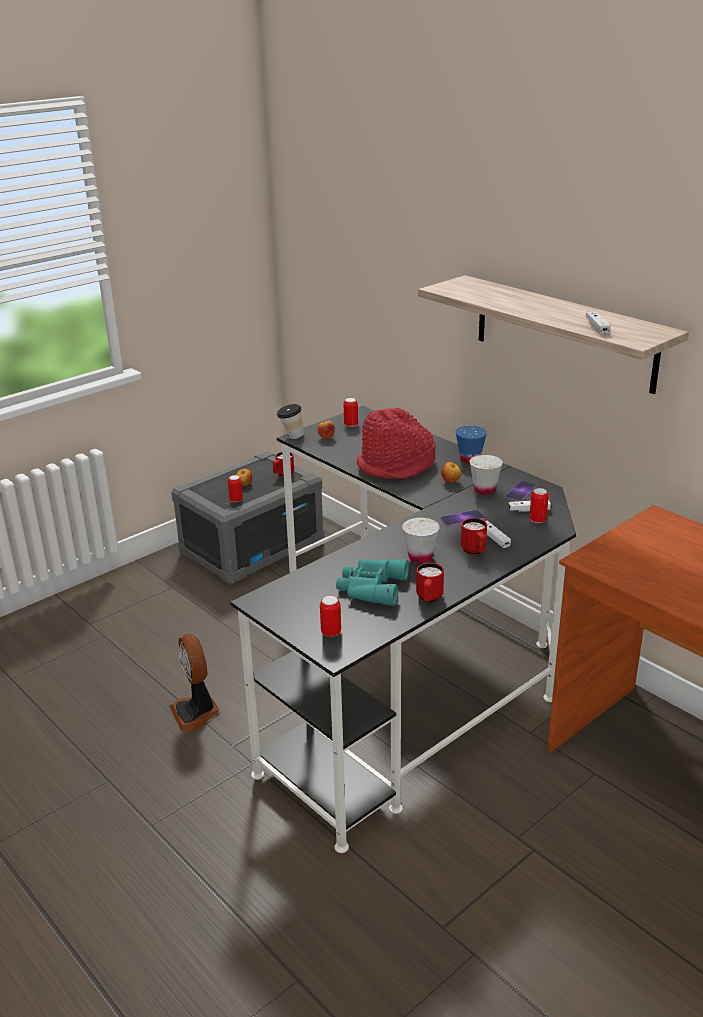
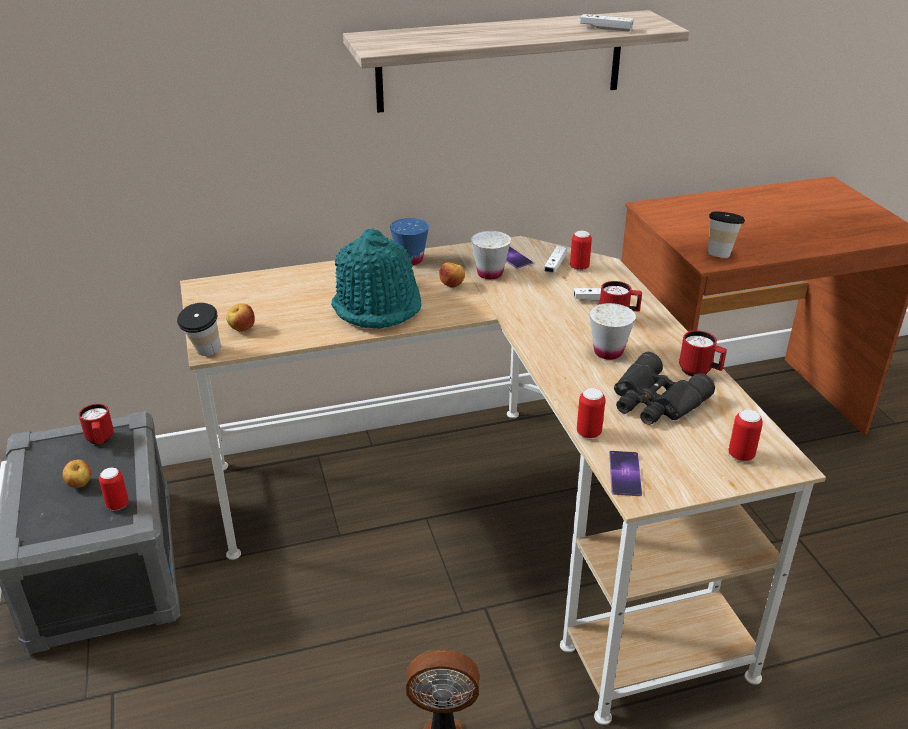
camera: 65 degrees left, 5 degrees up
black desk [230,406,576,853] -> beige desk [180,236,826,725]
turquoise binoculars [336,559,409,606] -> black binoculars [614,352,715,425]
can [344,398,358,427] -> can moved to [577,388,605,438]
red hat [357,408,435,479] -> turquoise hat [331,228,422,329]
phone [440,509,485,527] -> phone moved to [609,451,642,496]
none -> cup [708,212,745,258]

